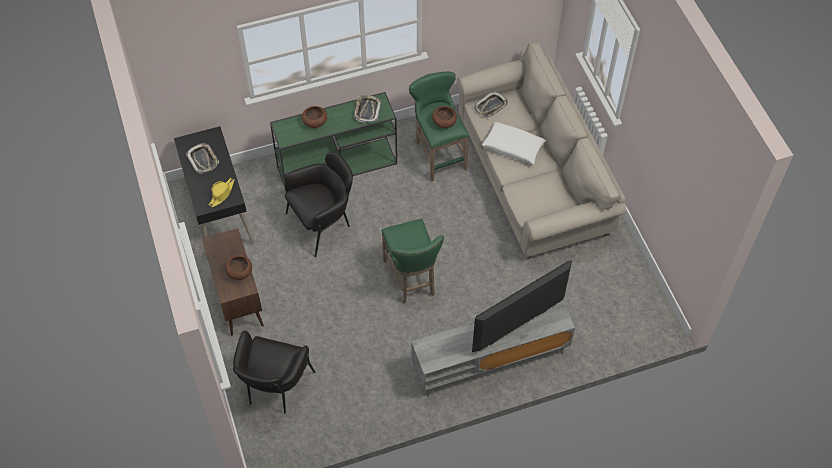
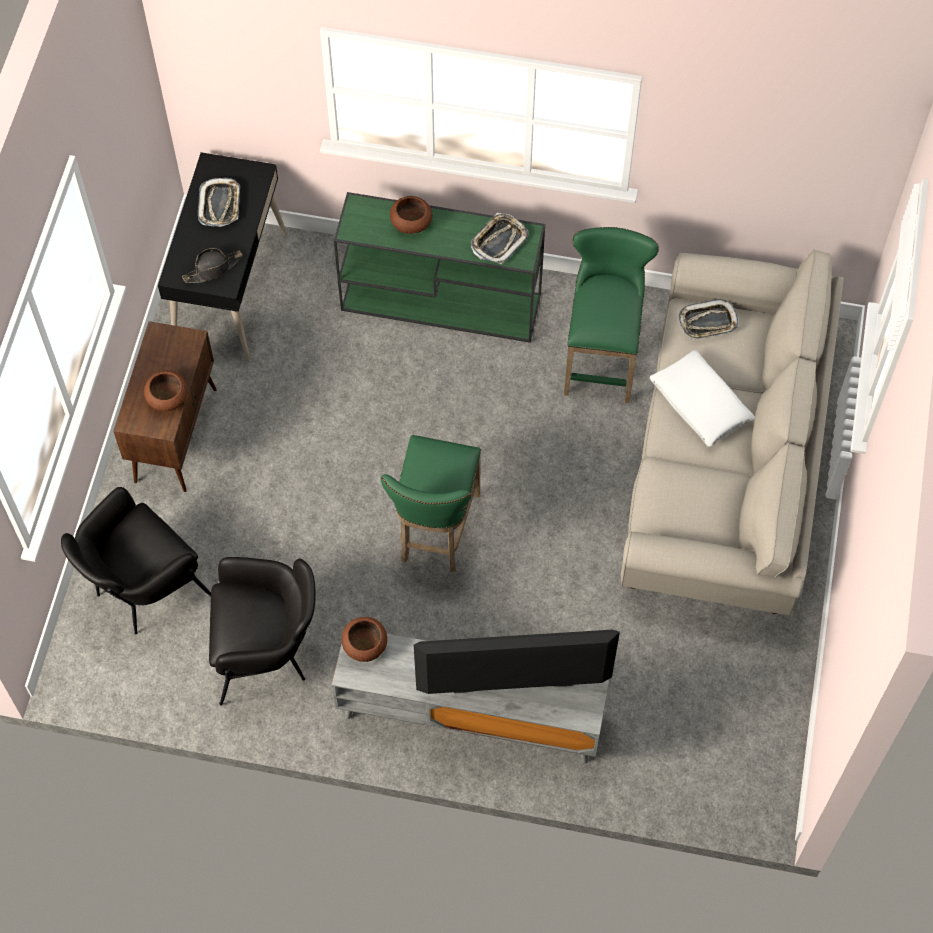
camera: 30 degrees right, 5 degrees up
yellow hat [208,178,234,207] -> black hat [182,248,243,283]
black armchair [285,152,353,257] -> black armchair moved to [209,557,315,705]
brown bowl [432,106,457,128] -> brown bowl moved to [342,617,387,662]

